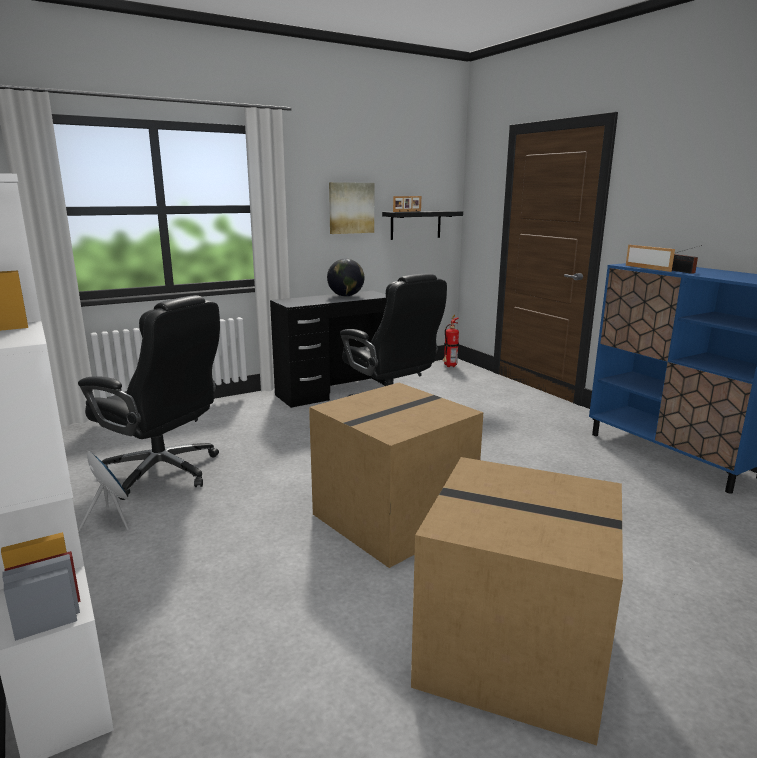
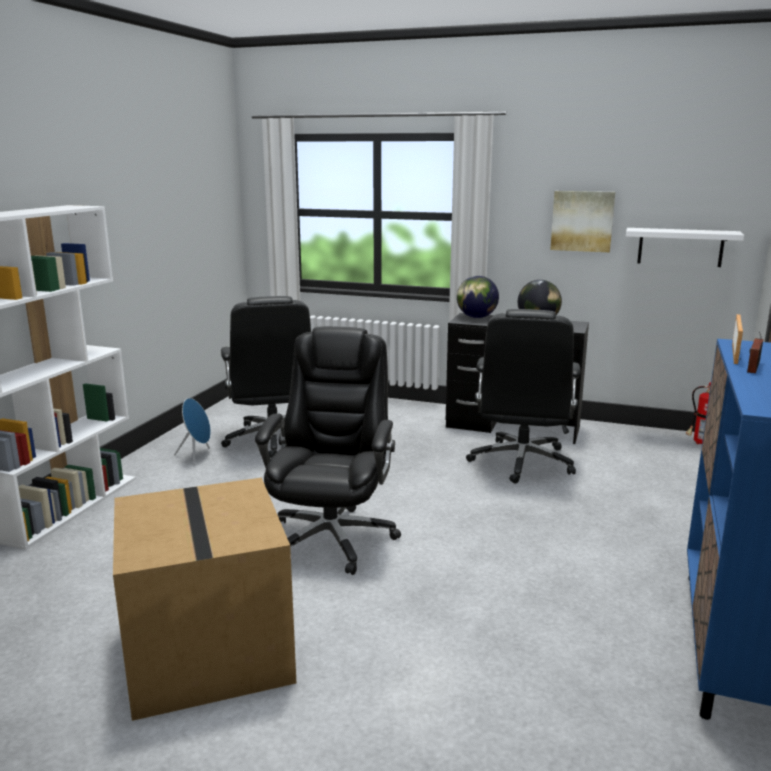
camera: 50 degrees right, 0 degrees up
cardboard box [309,383,483,568] -> black office chair [255,326,401,575]
black shelf [382,211,463,240] -> white shelf [626,228,744,267]
picture frame [393,196,421,212] -> none
none -> globe [457,276,499,318]

